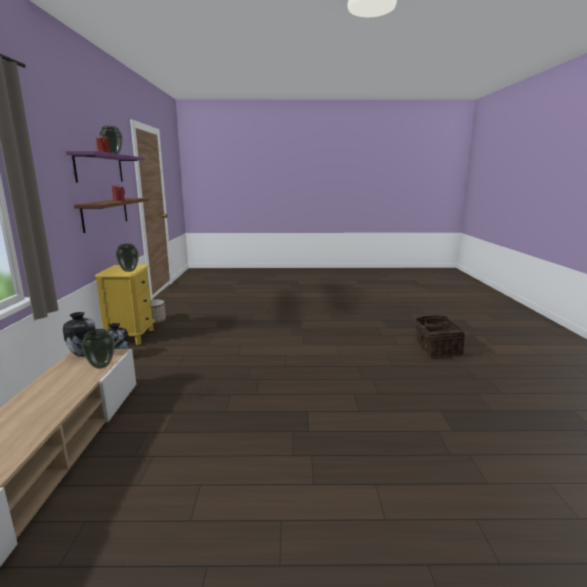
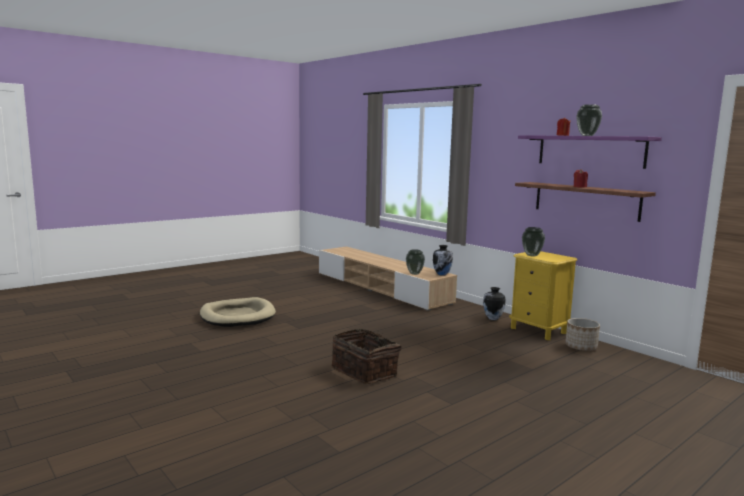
camera: 140 degrees right, 5 degrees down
basket [414,315,465,358] -> basket moved to [331,329,402,384]
none -> beige dog bed [200,297,276,327]

